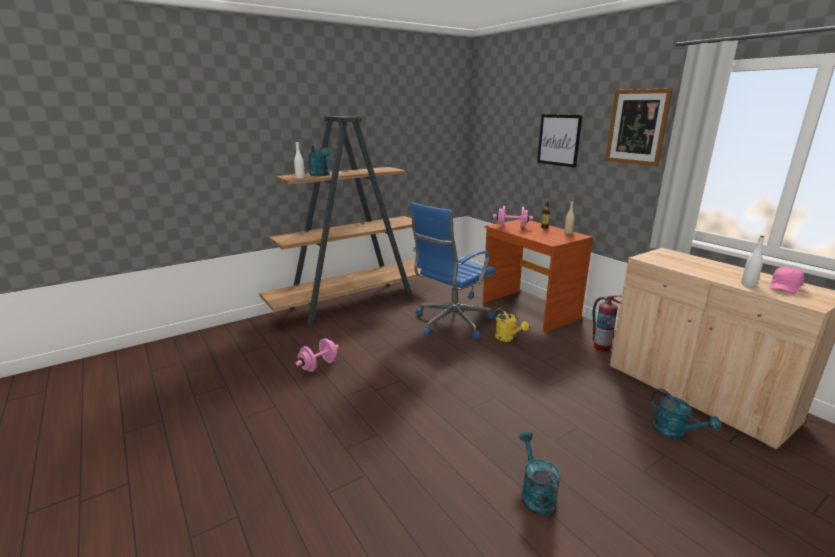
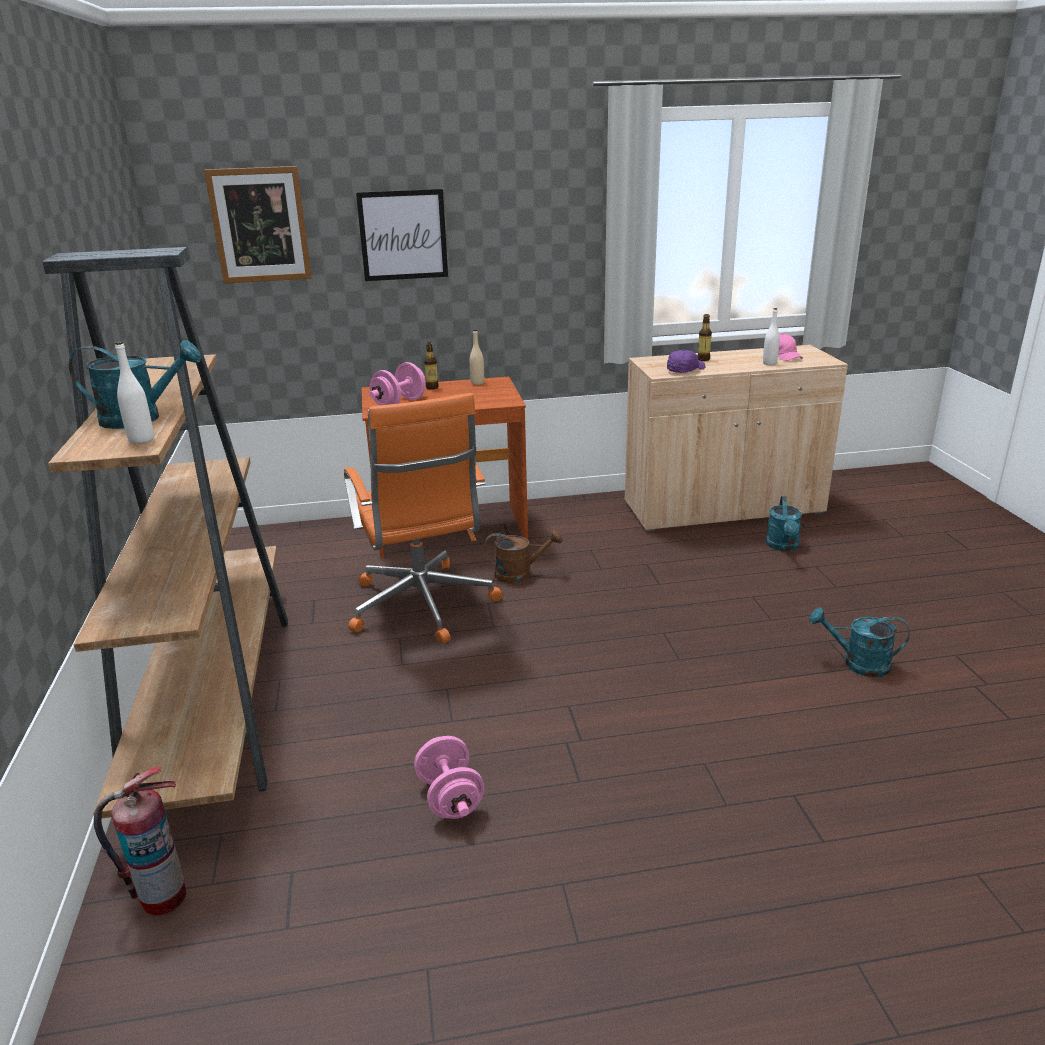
camera: 65 degrees left, 5 degrees up
blue office chair [410,202,496,339] -> orange office chair [344,393,503,644]
yellow watering can [495,308,529,342] -> brown watering can [484,530,562,583]
fire extinguisher [592,295,622,352] -> fire extinguisher moved to [94,766,186,915]
picture [605,88,673,166] -> picture moved to [204,166,312,283]
turquoise watering can [651,389,721,439] -> turquoise watering can turned 105 degrees clockwise [766,496,802,551]
none -> purple cap [667,350,706,373]
none -> bottle [698,314,712,361]

